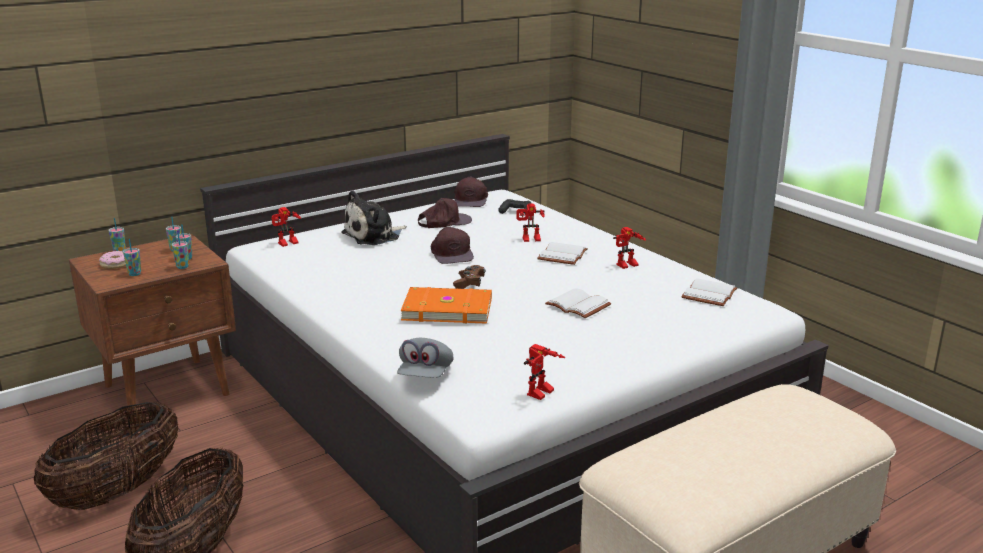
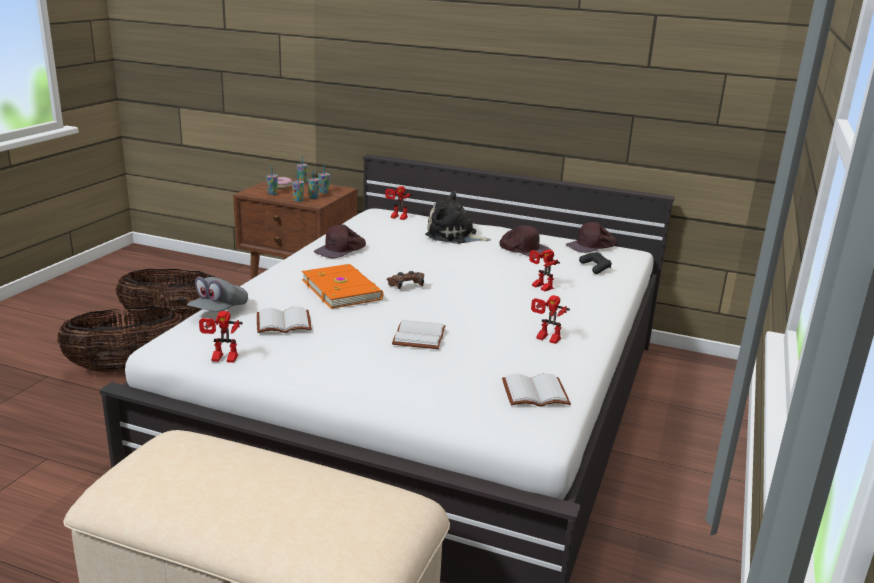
camera: 55 degrees right, 0 degrees up
grey cap [397,338,454,378] -> grey cap turned 45 degrees counterclockwise [187,277,248,312]
brown cap [431,227,474,264] -> brown cap moved to [314,224,366,258]
white book [537,242,588,265] -> white book moved to [257,307,312,333]

